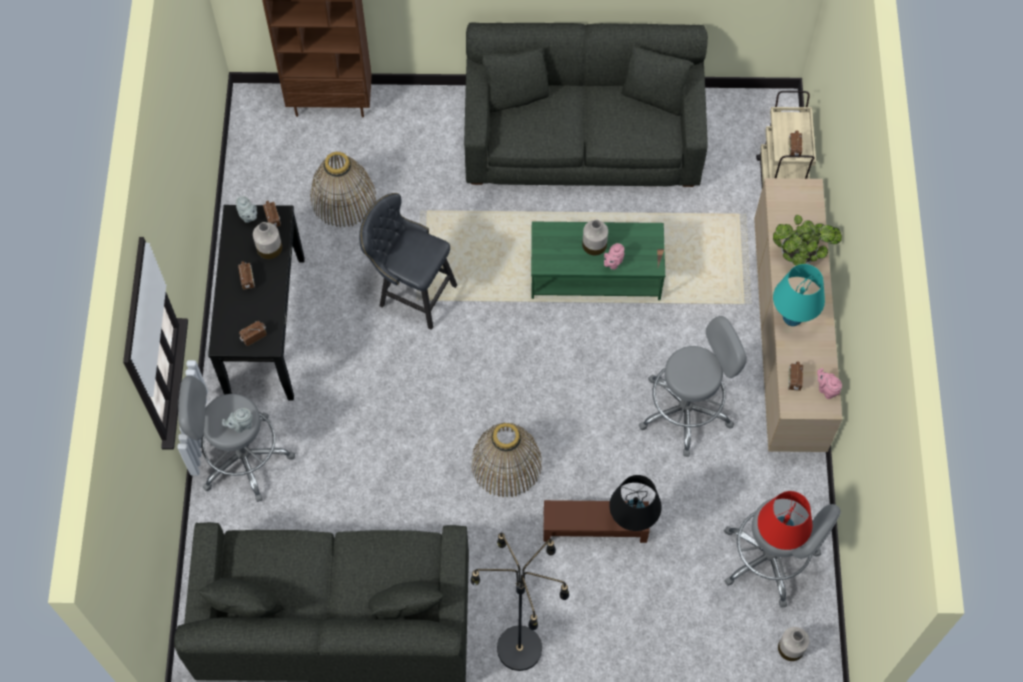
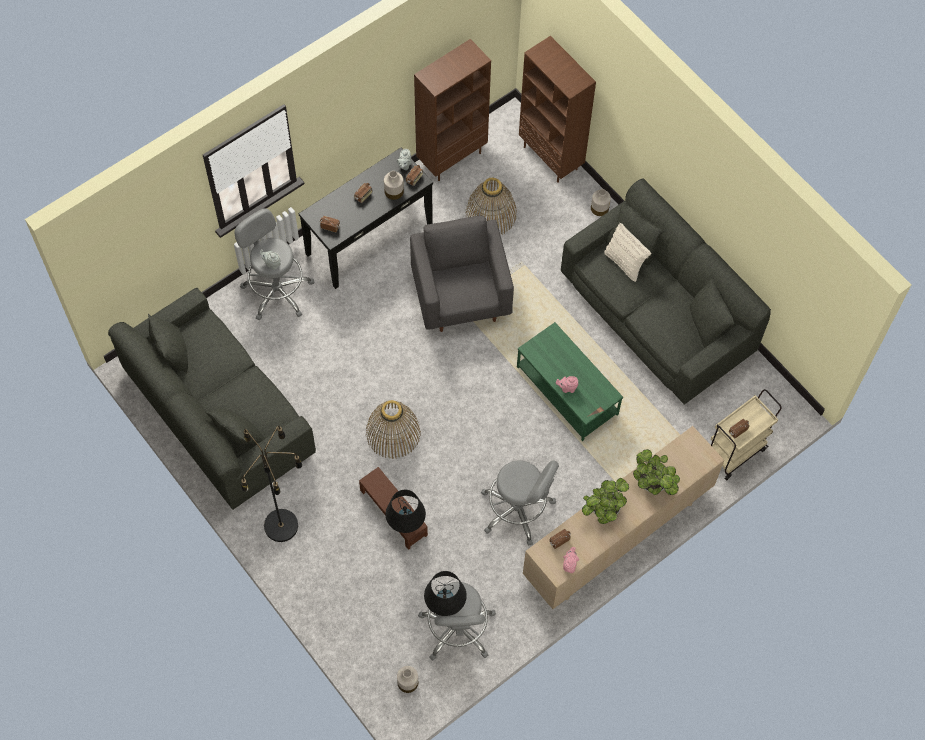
camera: 50 degrees right, 0 degrees up
grey stool [359,193,457,330] -> grey armchair [410,215,514,332]
beige vase [582,220,608,256] -> beige vase moved to [591,189,611,216]
red table lamp [758,491,812,550] -> black table lamp [424,571,467,616]
turquoise table lamp [773,264,825,326] -> potted plant [582,478,629,524]
none -> brown bookcase [414,39,491,181]
none -> beige pillow [604,223,651,282]

